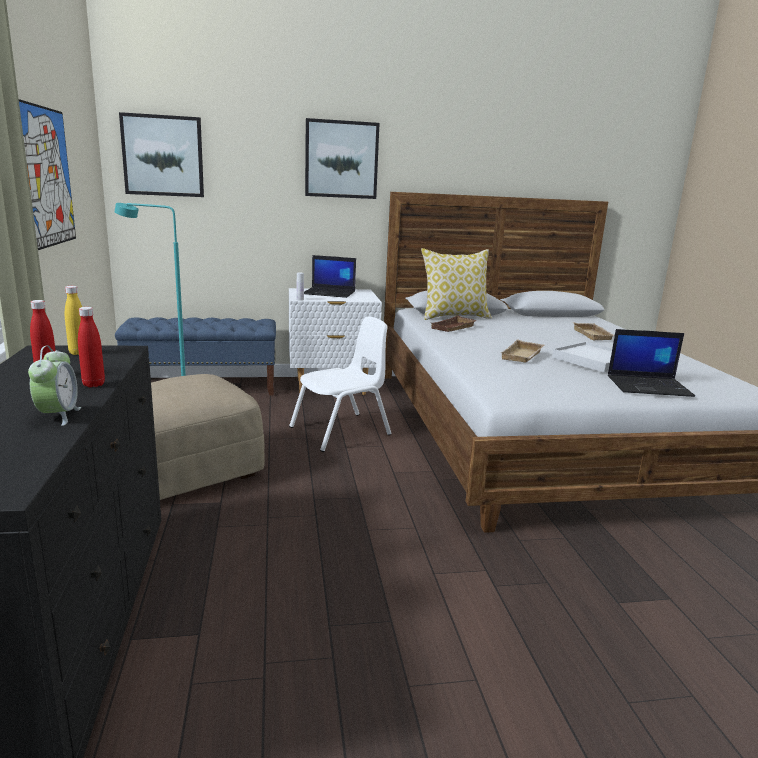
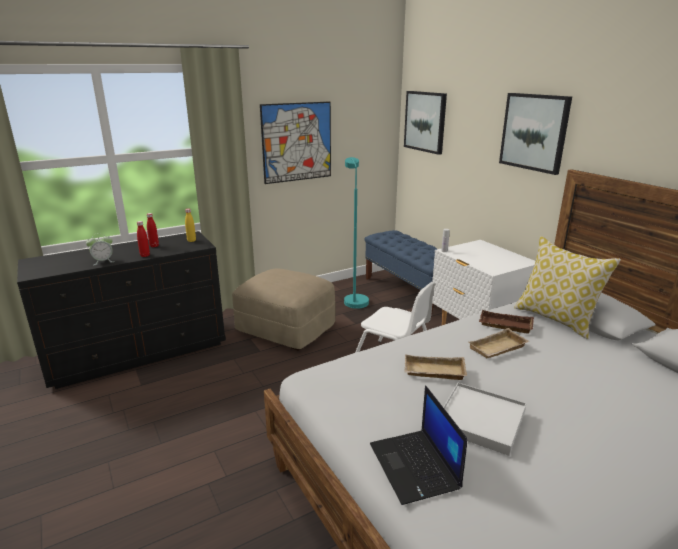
camera: 70 degrees right, 5 degrees up
laptop [304,255,356,298] -> none
beige tray [572,322,615,340] -> beige tray moved to [468,328,529,358]

